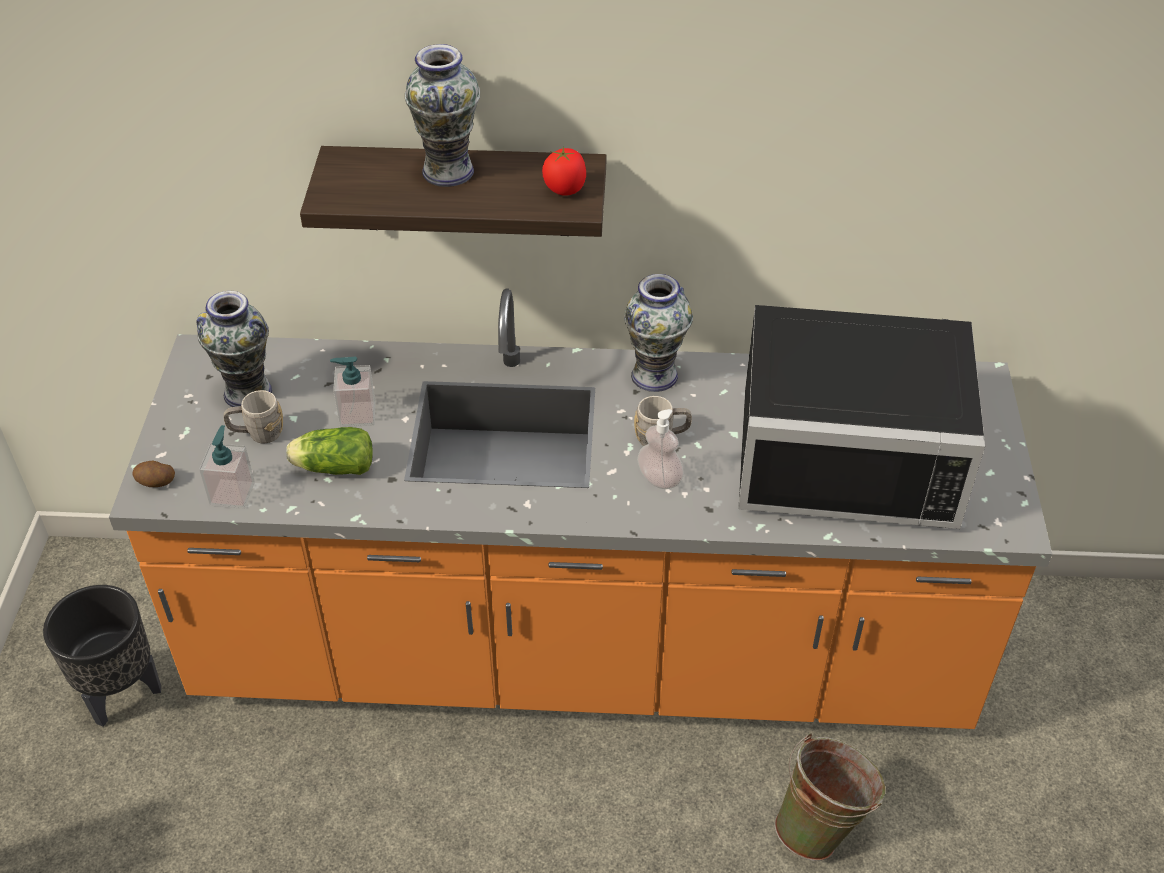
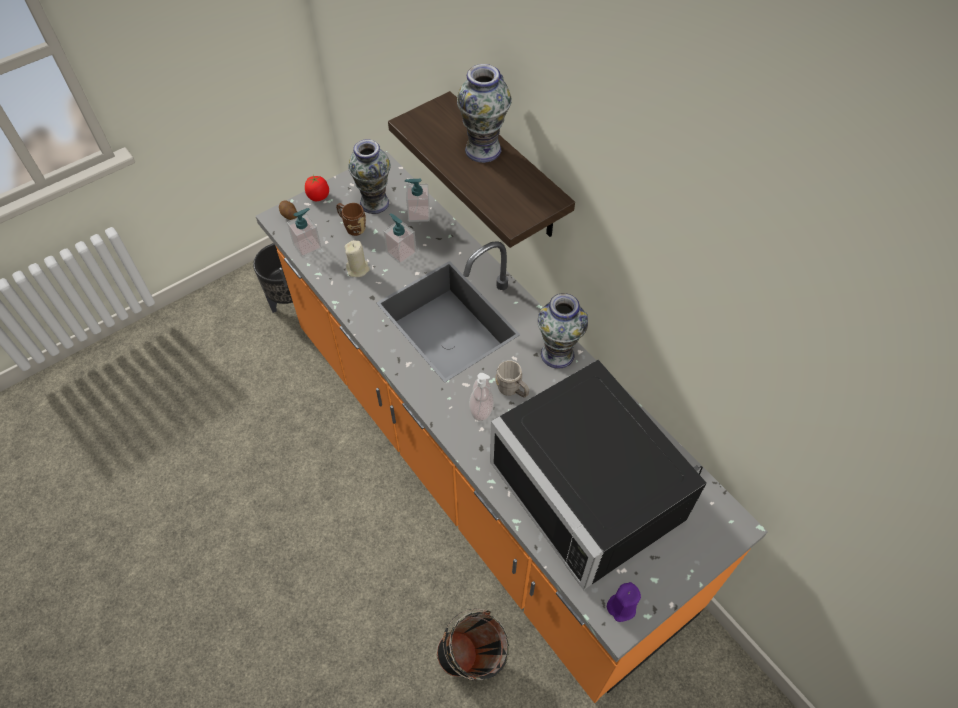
camera: 50 degrees right, 10 degrees up
grey mug [223,390,283,443] -> brown mug [336,203,366,236]
lettuce [286,427,373,475] -> beige candle [345,240,370,277]
tomato [542,146,586,196] -> tomato moved to [305,175,329,201]
green bucket [774,733,885,861] -> black bucket [437,609,509,680]
none -> soap dispenser [405,179,430,222]
none -> purple candle [607,582,641,622]

